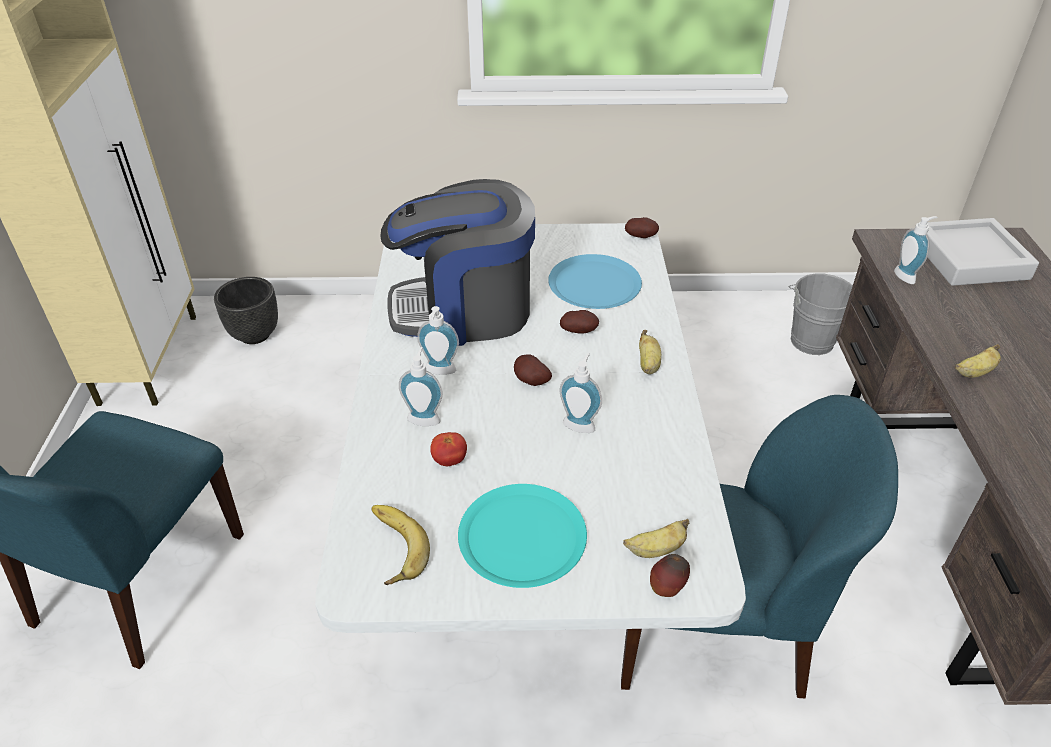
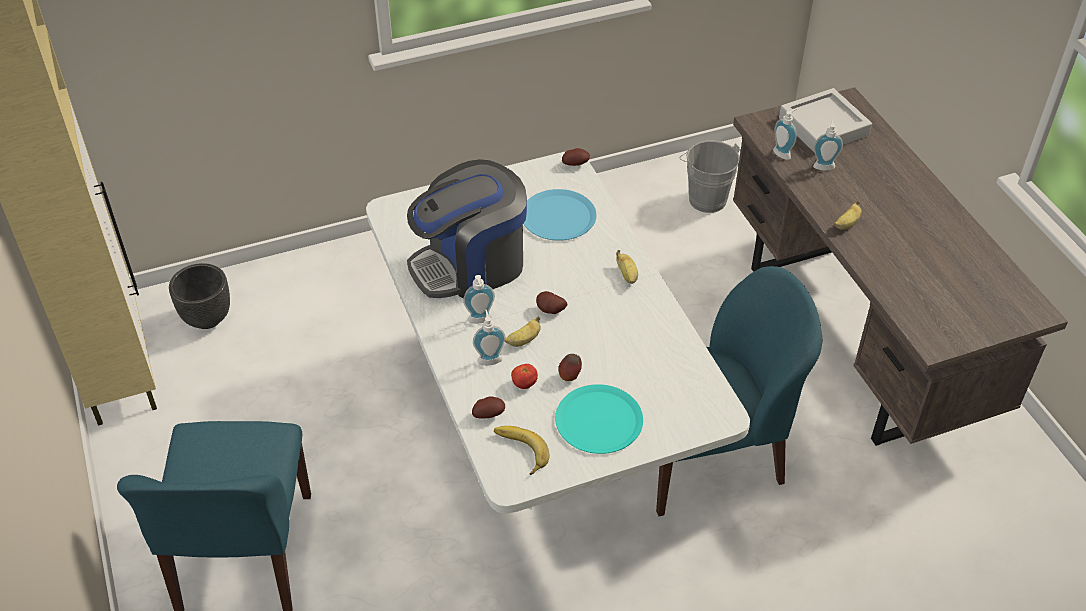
camera: 20 degrees left, 5 degrees up
potato [560,310,599,334] -> potato moved to [472,396,505,419]
soap dispenser [560,353,602,433] -> soap dispenser moved to [813,119,843,171]
banana [623,519,689,558] -> banana moved to [505,316,541,347]
apple [650,554,690,597] -> apple moved to [558,354,582,381]

